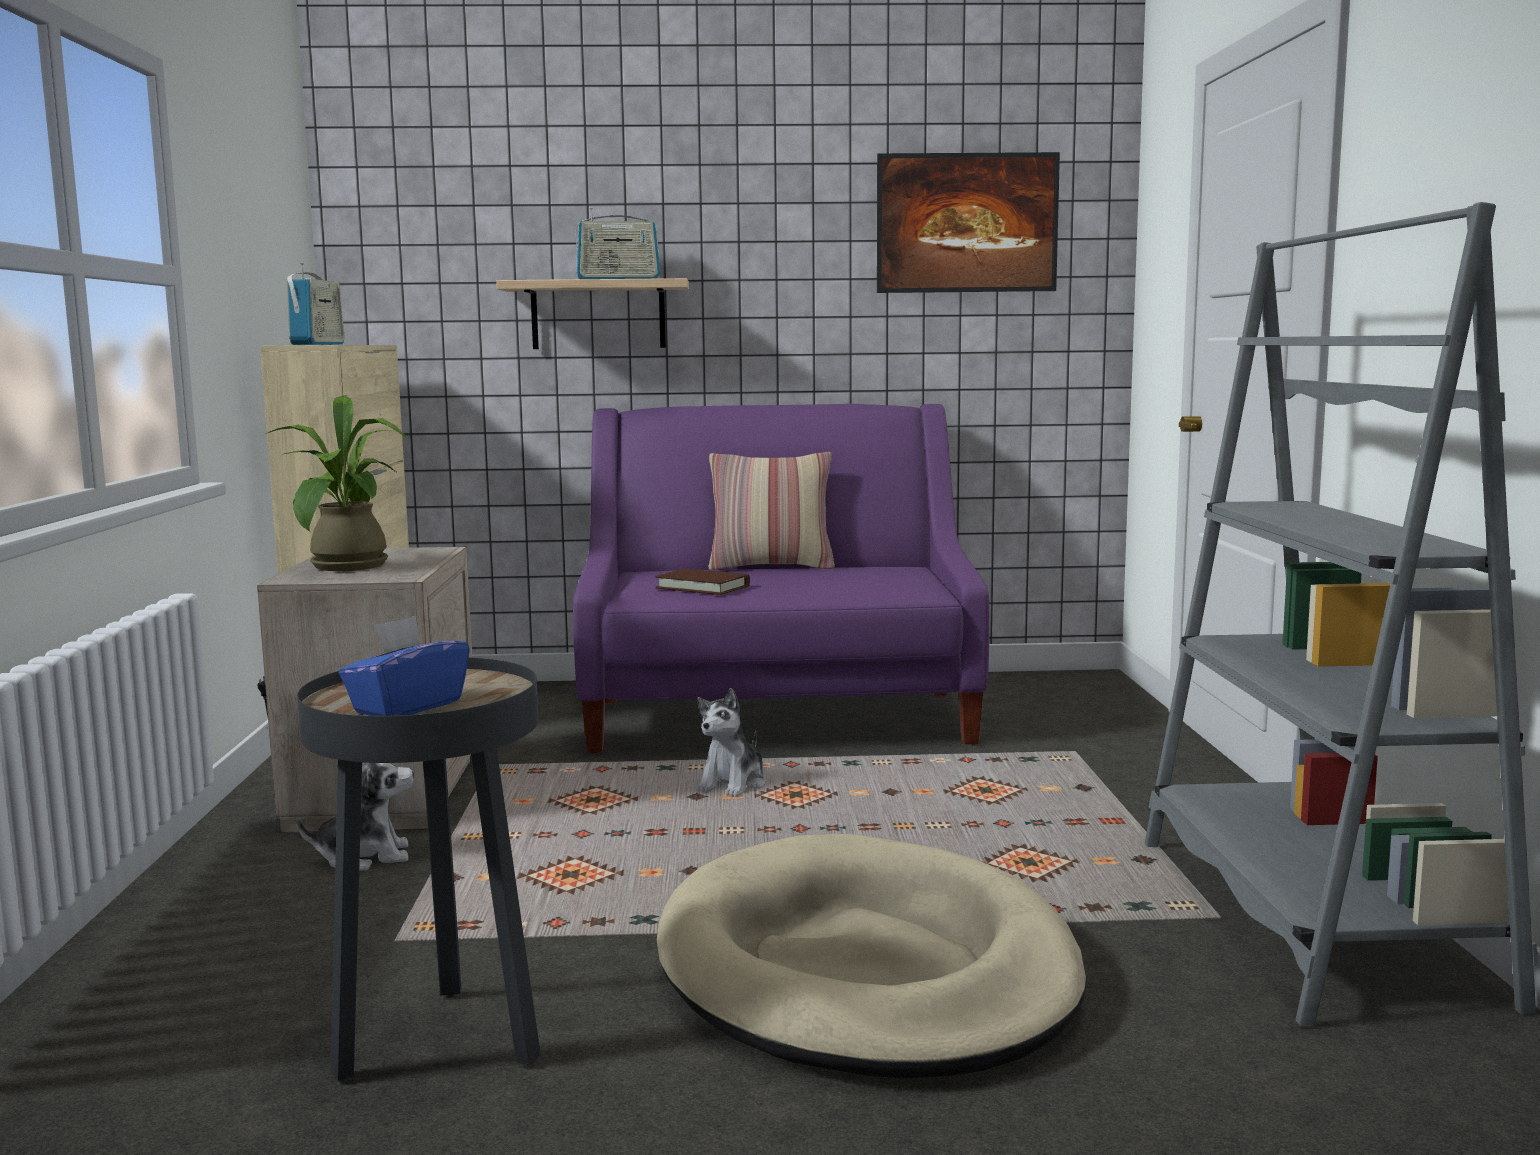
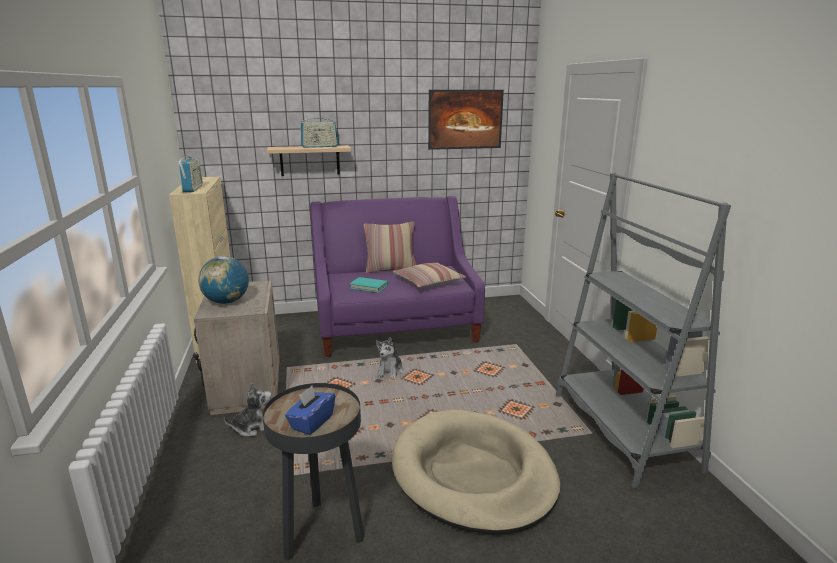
camera: 10 degrees left, 10 degrees up
potted plant [265,395,407,571] -> globe [198,256,249,304]
brown book [655,568,750,595] -> turquoise book [350,277,388,293]
none -> pillow [393,262,466,287]

